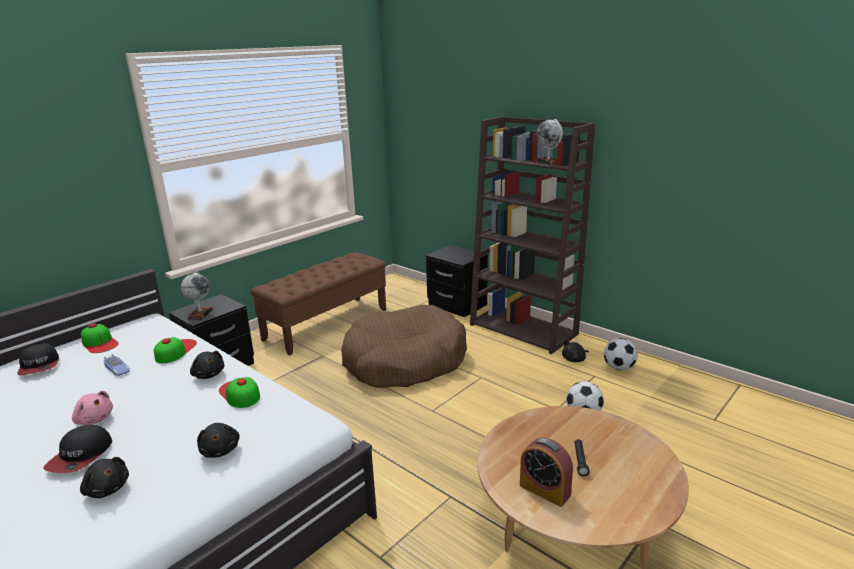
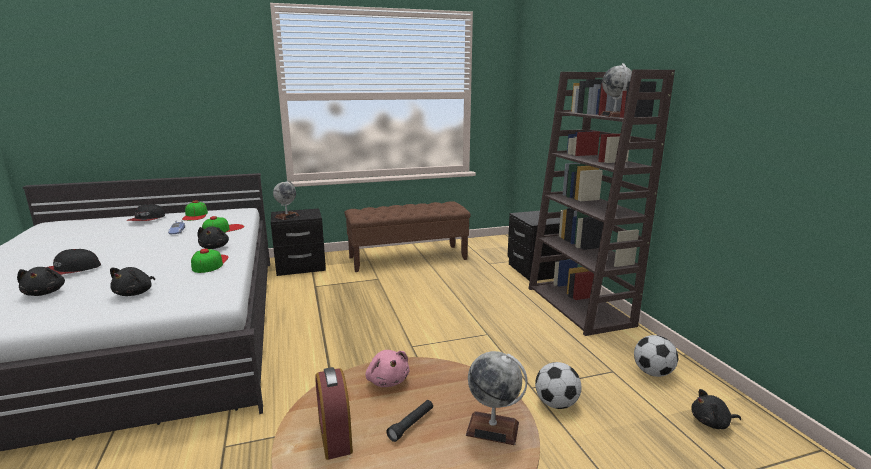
camera: 30 degrees right, 5 degrees down
pink plush toy [72,391,113,425] -> pink plush toy moved to [365,350,409,387]
brown dog bed [341,305,467,387] -> none
black plush toy [562,340,589,362] -> black plush toy moved to [691,389,741,429]
none -> globe [466,351,528,445]

